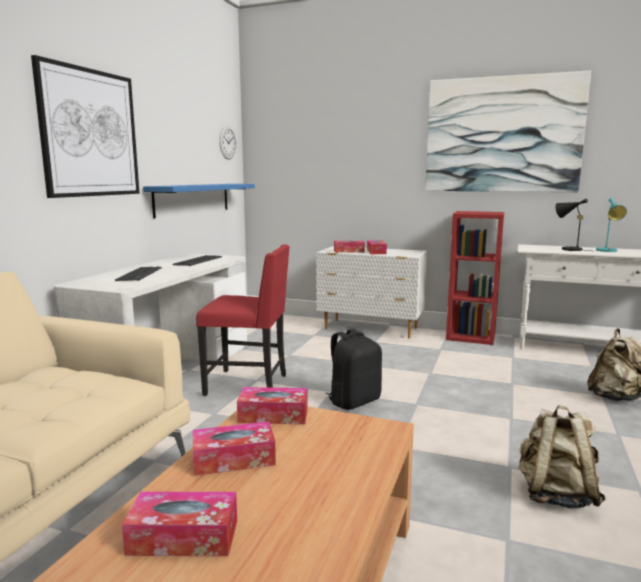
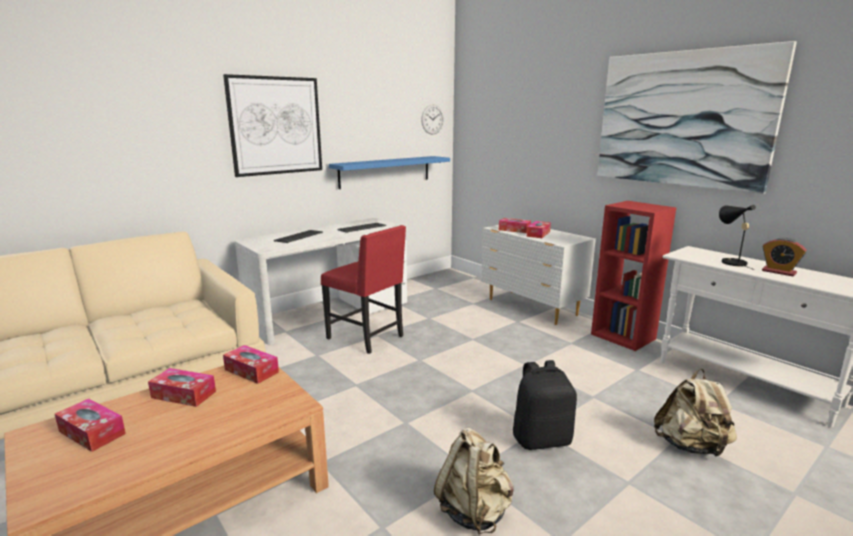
camera: 30 degrees right, 5 degrees up
black backpack [326,329,382,410] -> black backpack moved to [513,360,577,450]
turquoise table lamp [596,198,627,252] -> alarm clock [762,238,807,276]

